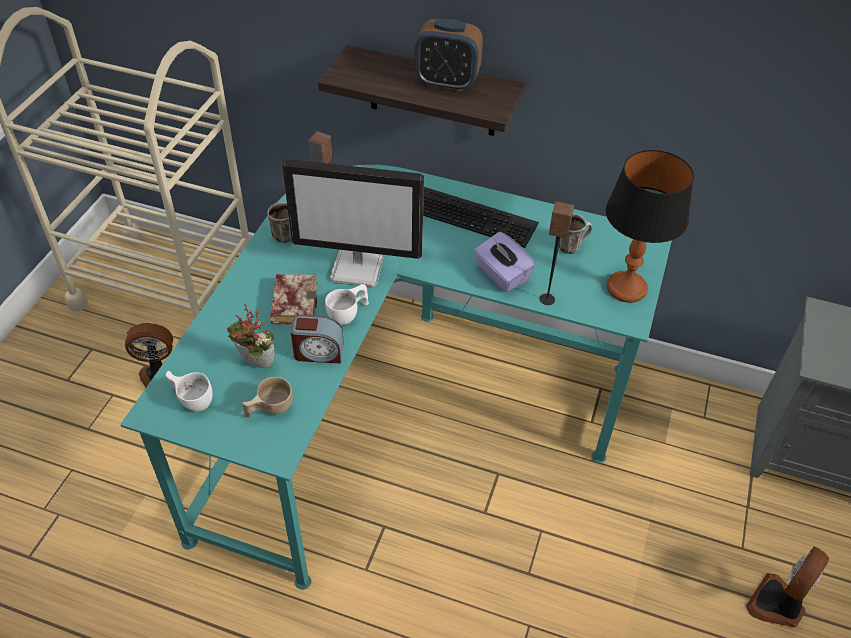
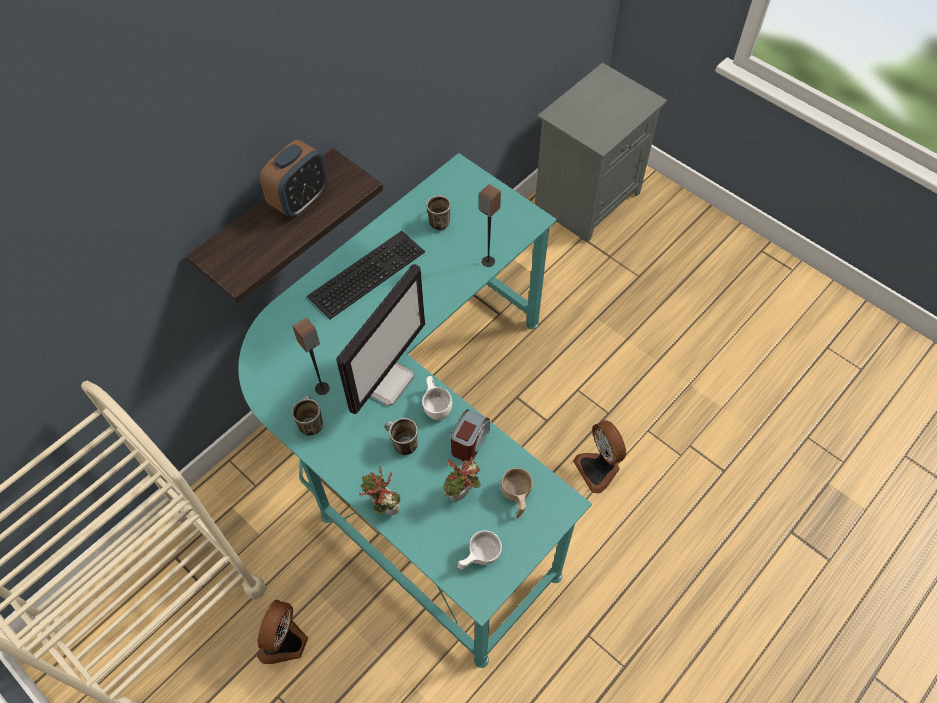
camera: 65 degrees left, 10 degrees up
book [270,274,317,325] -> mug [385,418,418,455]
purple tissue box [474,232,535,292] -> none
table lamp [606,150,694,303] -> none
fan [746,546,829,628] -> fan moved to [573,420,626,494]
none -> potted plant [359,466,400,515]

